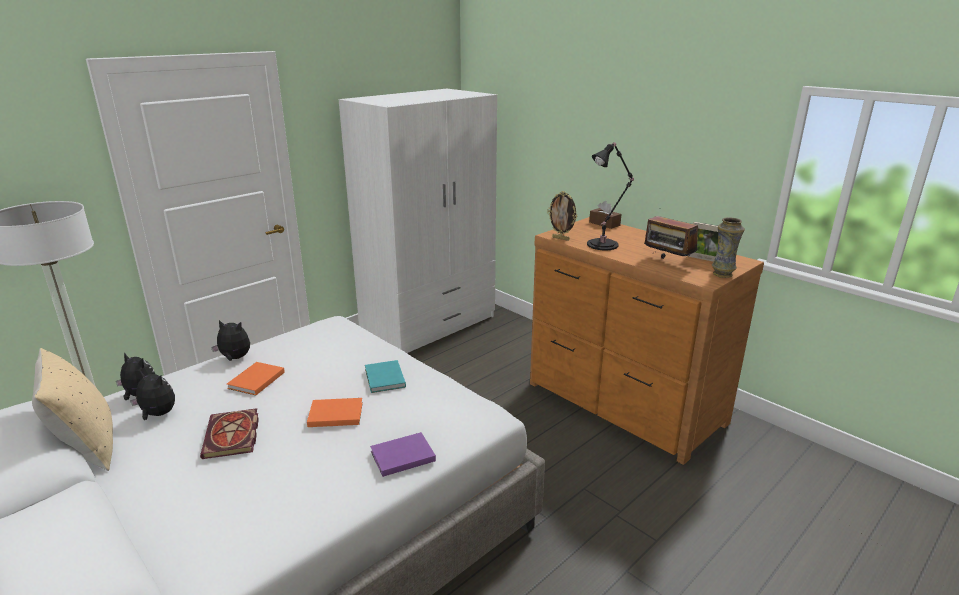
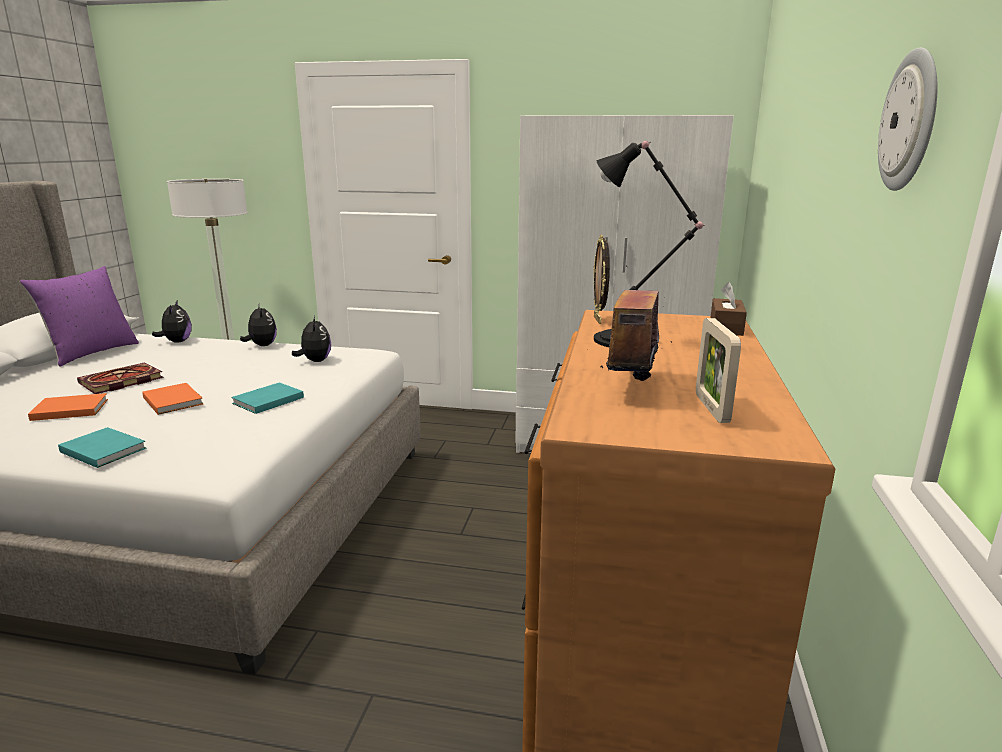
camera: 55 degrees right, 5 degrees down
beige pillow [32,348,113,471] -> purple pillow [20,266,139,366]
plush toy [130,370,175,420] -> plush toy moved to [292,316,331,362]
orange book [227,362,285,396] -> orange book moved to [28,393,108,421]
purple book [370,432,436,477] -> turquoise book [58,427,146,468]
vase [712,217,745,278] -> none
none -> wall clock [878,47,938,191]

